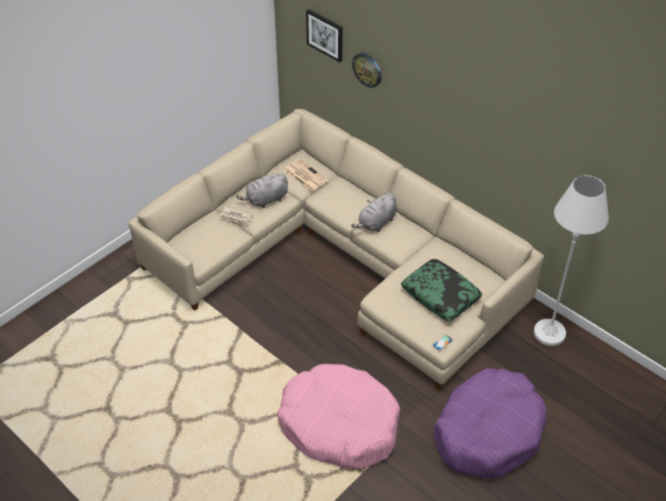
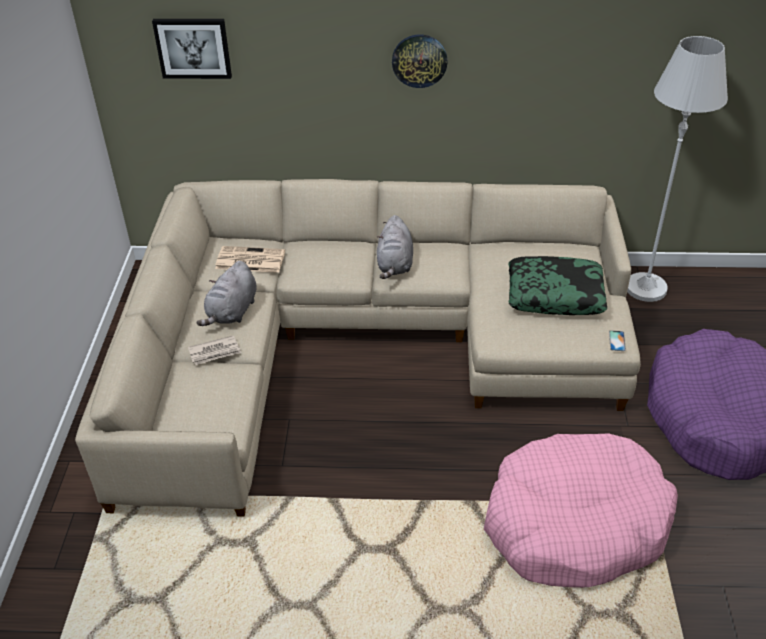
camera: 40 degrees left, 5 degrees down
wall clock [352,53,382,88] -> wall clock moved to [392,35,447,88]

